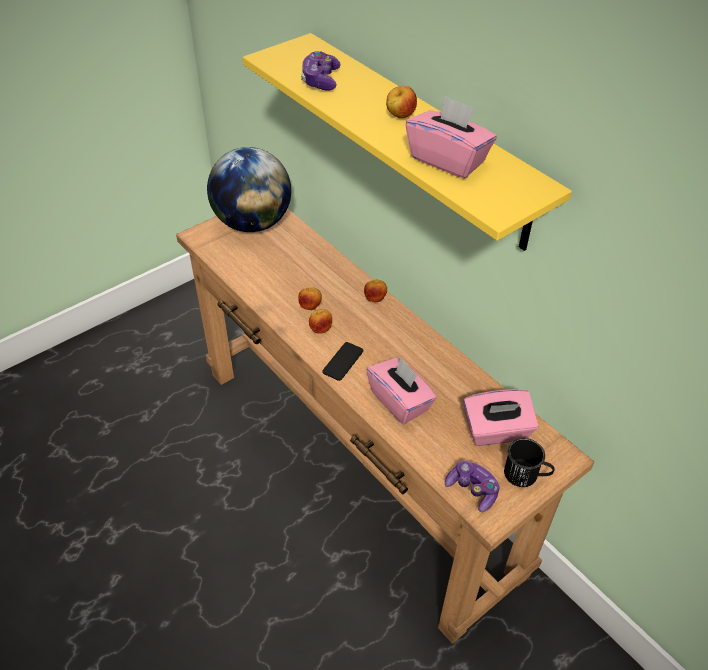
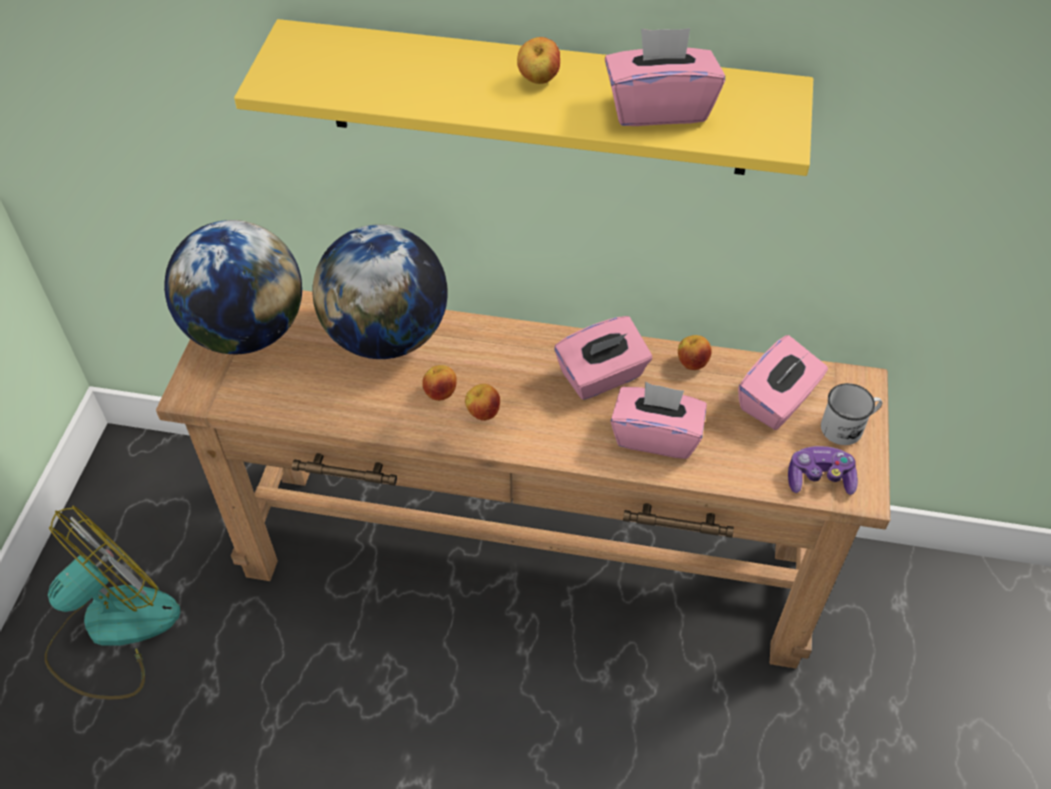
camera: 40 degrees left, 5 degrees up
game controller [301,51,341,91] -> none
phone [322,342,363,381] -> none
apple [364,280,387,302] -> apple moved to [678,335,712,370]
black mug [504,438,555,487] -> white mug [821,383,882,445]
none -> fan [45,506,180,700]
none -> globe [313,224,448,359]
none -> pink tissue box [554,316,652,400]

